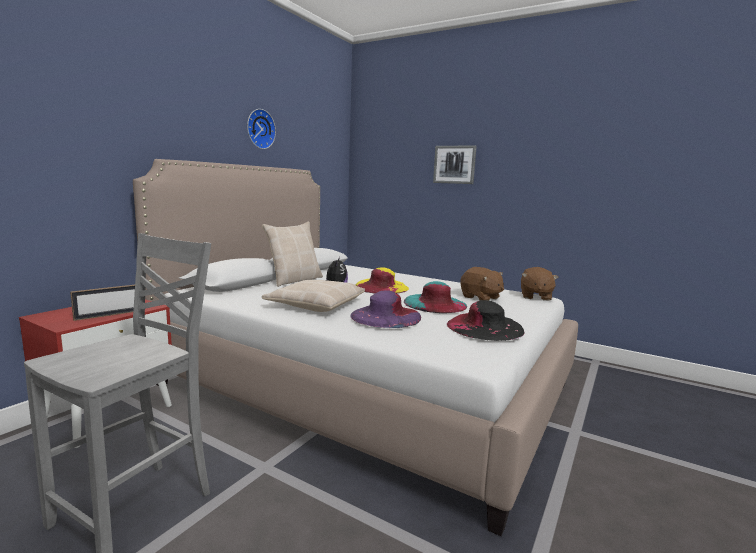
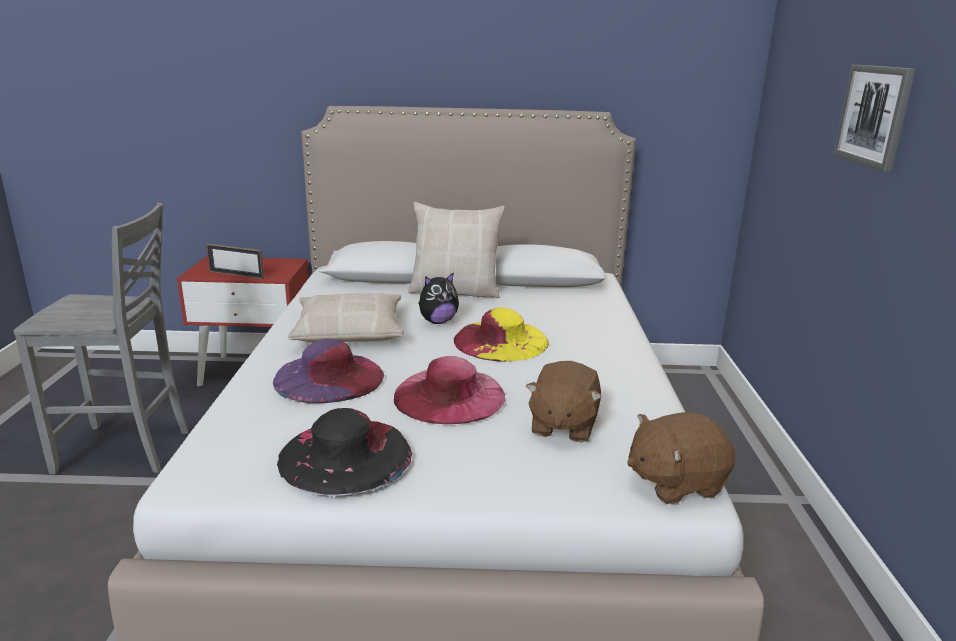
camera: 60 degrees right, 10 degrees up
wall clock [247,109,276,149] -> none
turquoise hat [404,281,467,313] -> pink hat [394,356,506,424]

